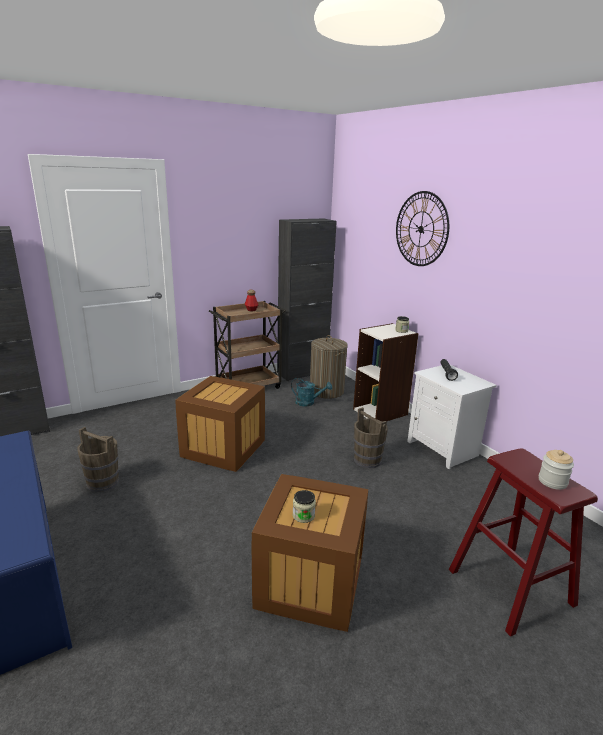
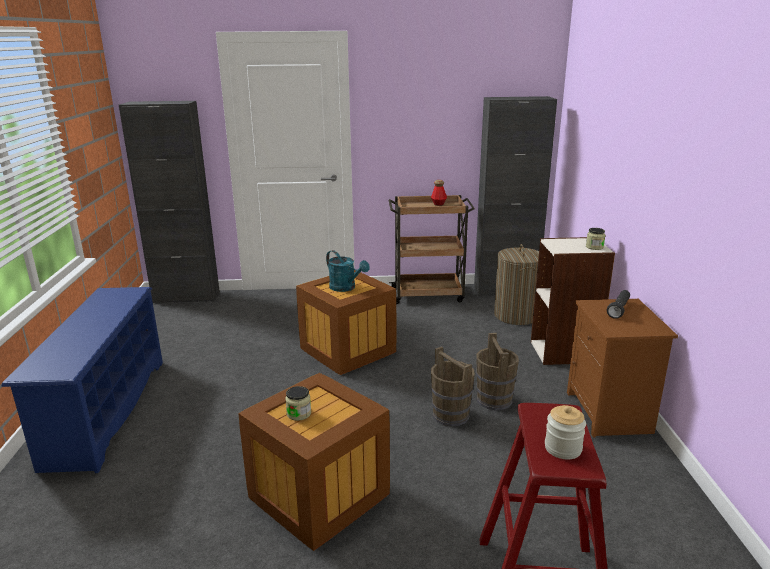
camera: 30 degrees right, 0 degrees up
brown bucket [77,427,119,492] -> brown bucket moved to [431,346,475,427]
turquoise watering can [291,378,332,406] -> turquoise watering can moved to [326,250,370,292]
wall clock [396,191,449,266] -> none
white nightstand [407,365,497,469] -> brown nightstand [567,299,678,438]

